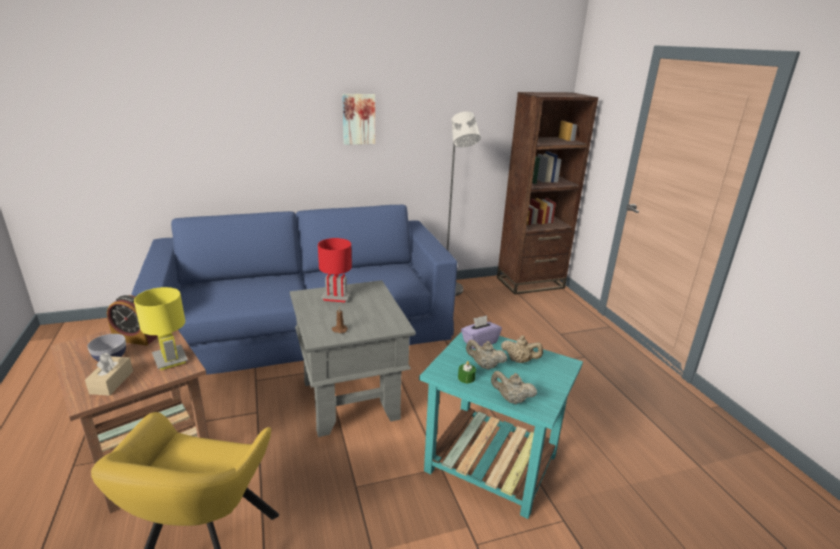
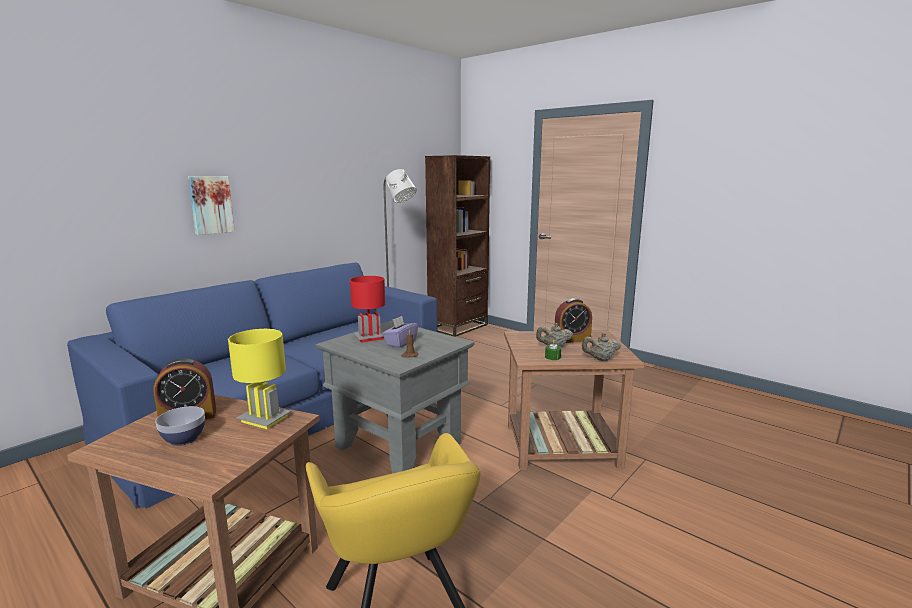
camera: 30 degrees left, 10 degrees down
beige tissue box [85,353,133,396] -> none
picture [342,94,375,145] -> picture moved to [188,176,235,235]
turquoise side table [419,332,583,519] -> brown side table [504,330,644,470]
purple tissue box [461,315,502,349] -> purple tissue box moved to [382,316,418,348]
beige teapot [501,335,543,363] -> alarm clock [555,298,592,343]

